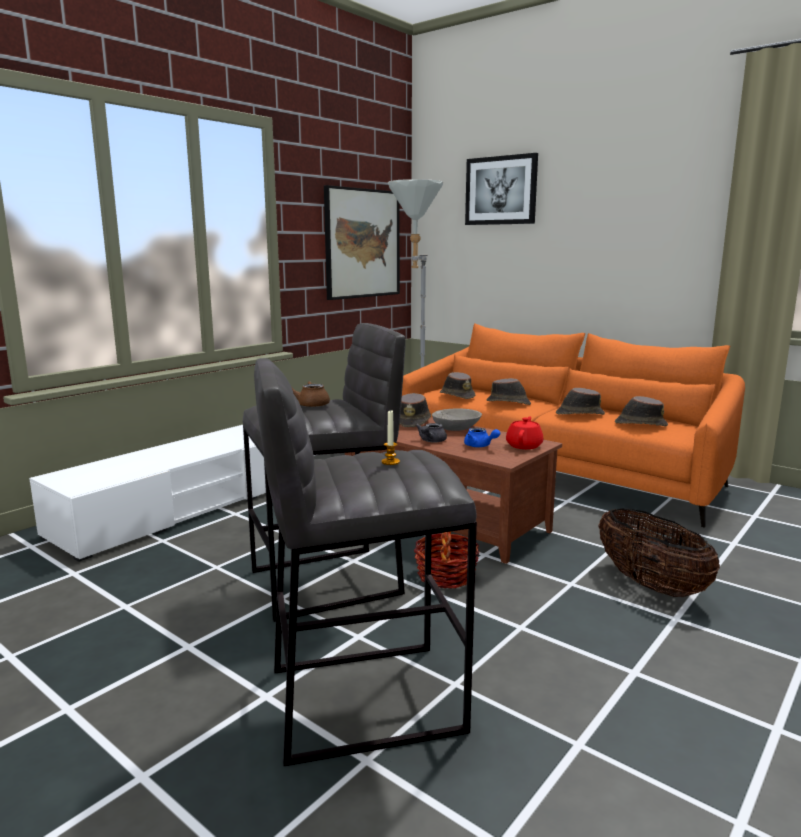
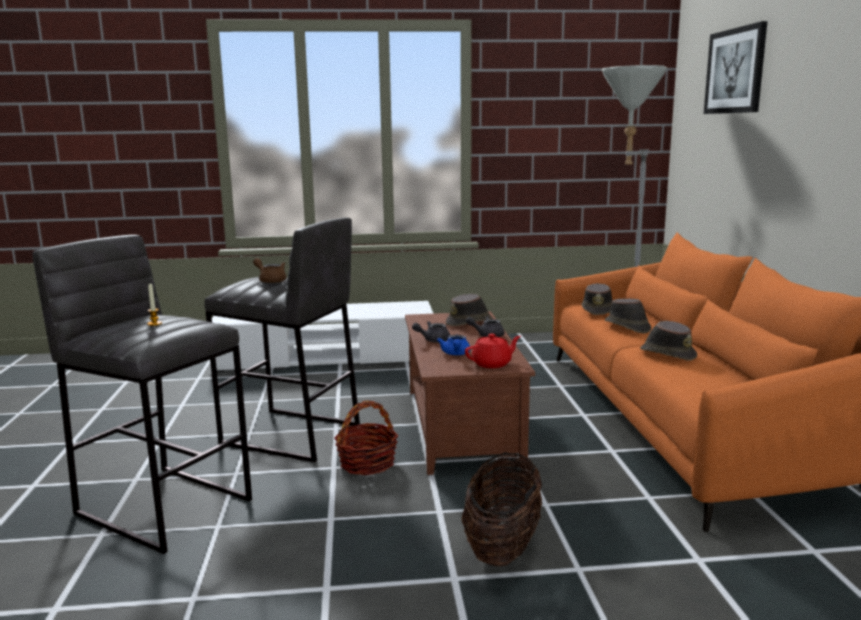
camera: 45 degrees right, 0 degrees up
picture [324,185,400,300] -> none
grey bowl [432,408,482,431] -> grey teapot [466,317,504,337]
brown hat [615,396,668,427] -> none

